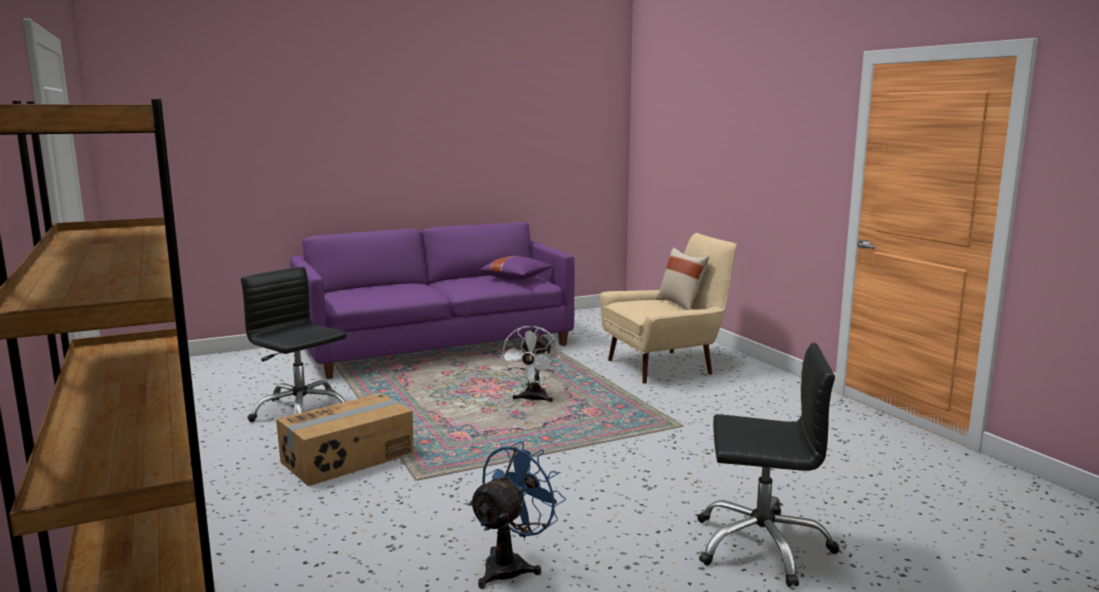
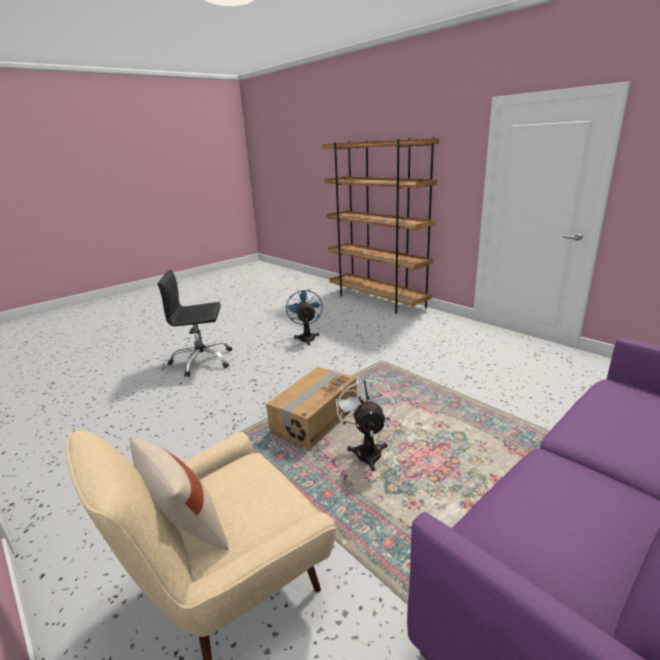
camera: 165 degrees right, 10 degrees up
black office chair [241,267,347,422] -> none
cardboard box [276,393,413,486] -> cardboard box moved to [266,367,357,449]
blue fan [468,441,566,589] -> blue fan turned 150 degrees clockwise [286,289,323,346]
purple pillow [480,256,552,280] -> none

